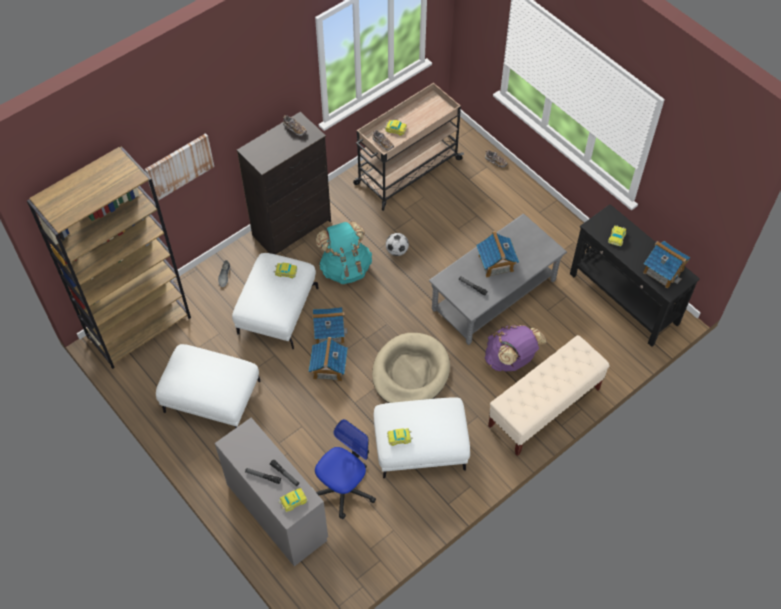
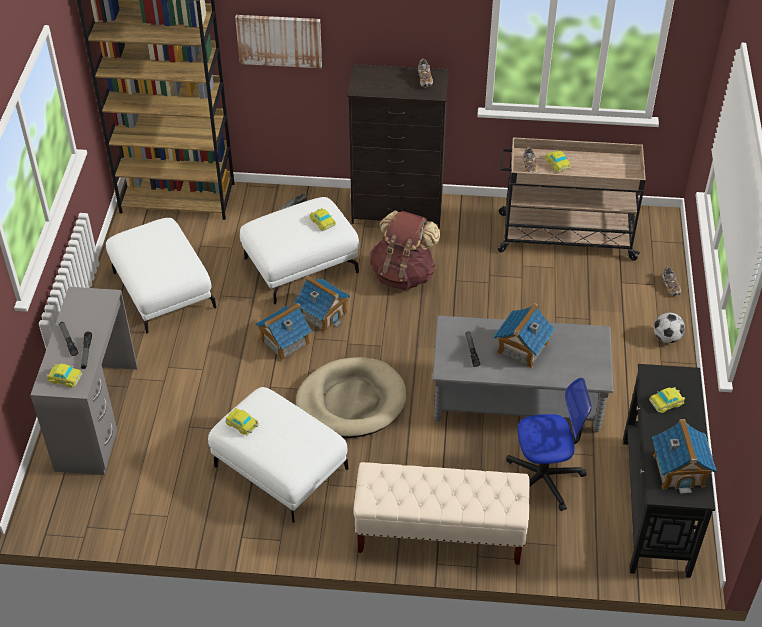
camera: 45 degrees right, 10 degrees down
office chair [315,419,376,519] -> office chair moved to [506,378,592,511]
turquoise backpack [316,221,372,284] -> brown backpack [370,210,440,290]
football [386,233,409,256] -> football moved to [654,312,685,343]
purple backpack [485,325,547,371] -> none

